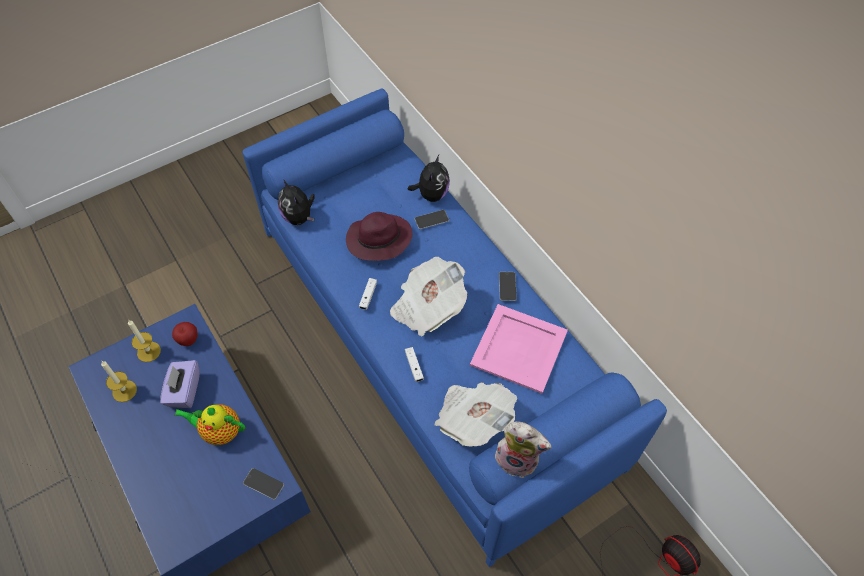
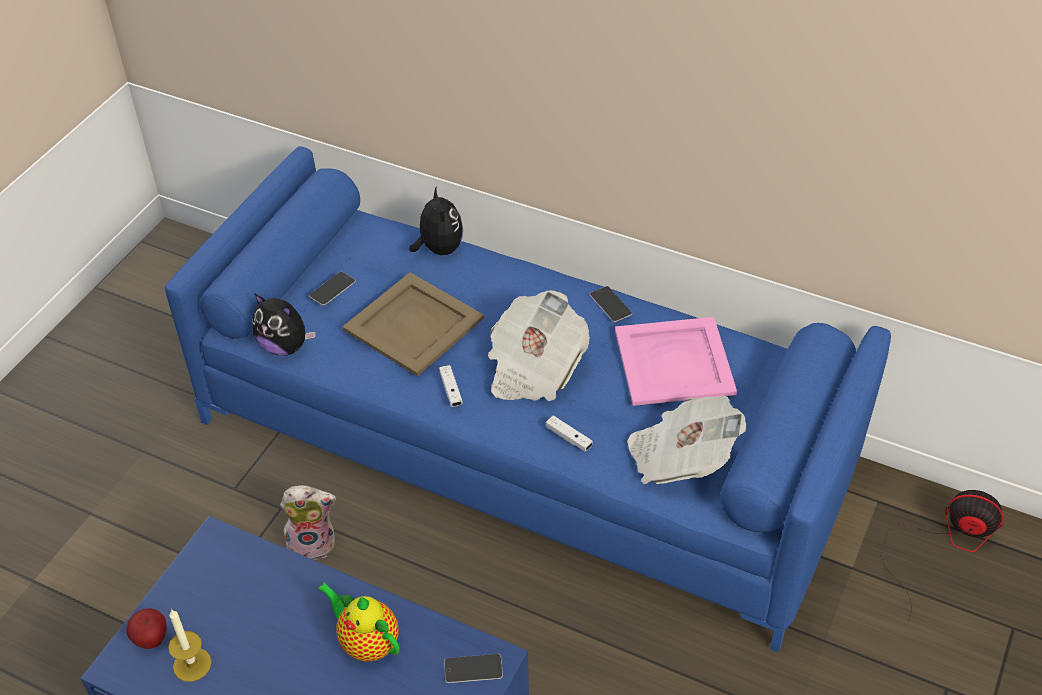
camera: 30 degrees left, 10 degrees down
candle [128,320,161,362] -> none
purple tissue box [160,360,200,408] -> none
apple [172,322,198,346] -> apple moved to [126,608,166,649]
teapot [175,404,245,445] -> teapot turned 60 degrees clockwise [317,582,399,662]
purple hat [346,212,412,261] -> beige tray [343,272,484,376]
phone [414,210,449,229] -> phone moved to [309,271,356,306]
plush toy [495,421,552,478] -> plush toy moved to [280,485,336,560]

